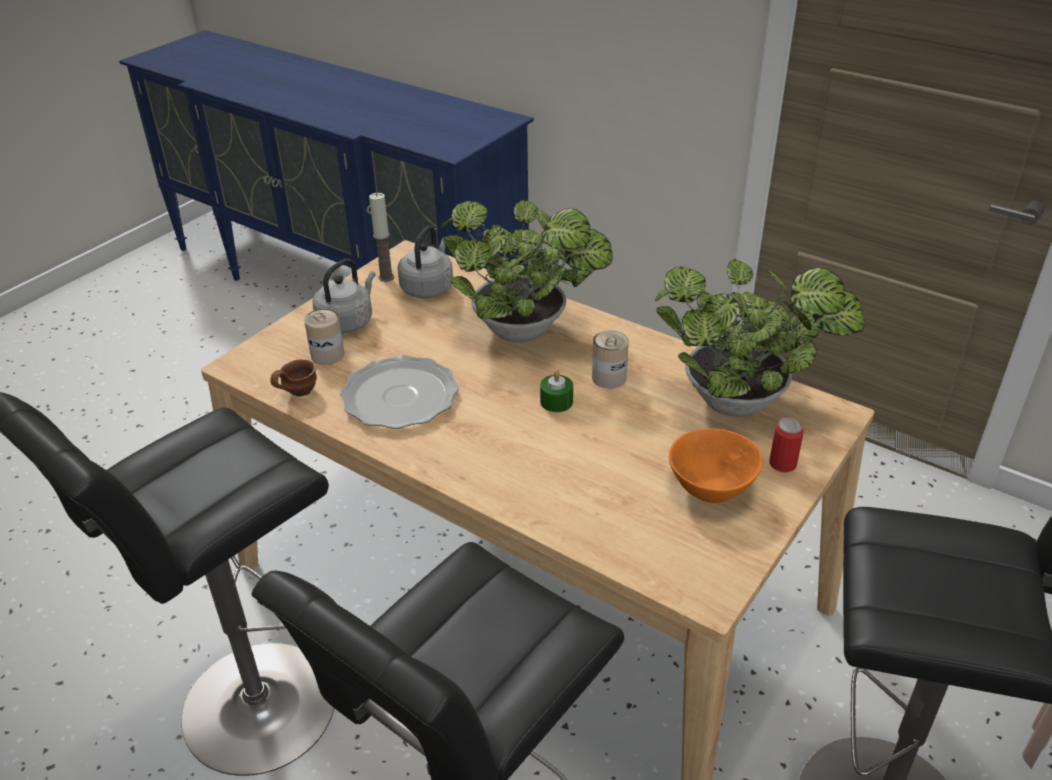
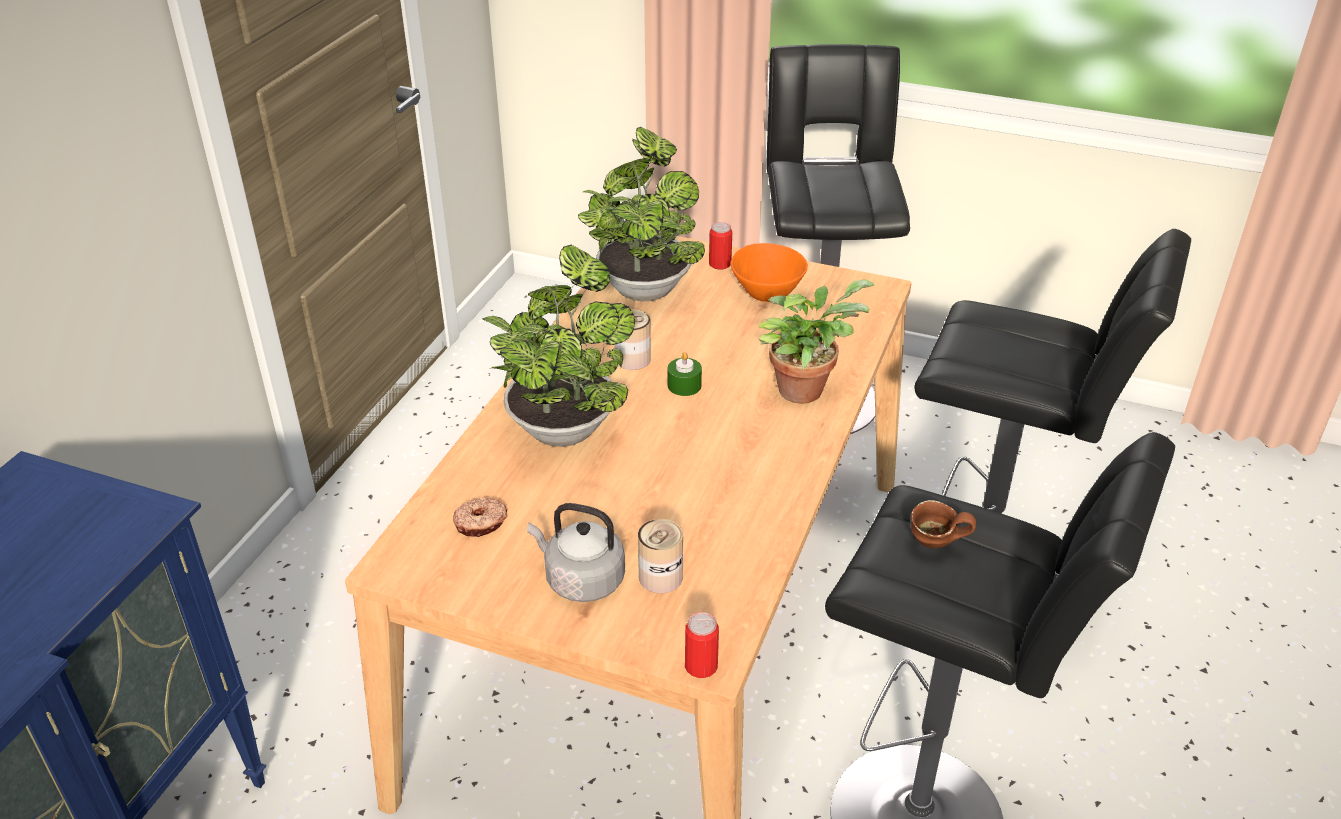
camera: 105 degrees left, 0 degrees up
brown mug [270,359,317,396] -> brown mug moved to [911,500,976,549]
plate [340,355,459,429] -> none
candle [369,193,394,282] -> none
grey kettle [398,226,453,298] -> donut [453,498,507,537]
none -> can [685,612,719,678]
none -> potted plant [758,279,875,404]

